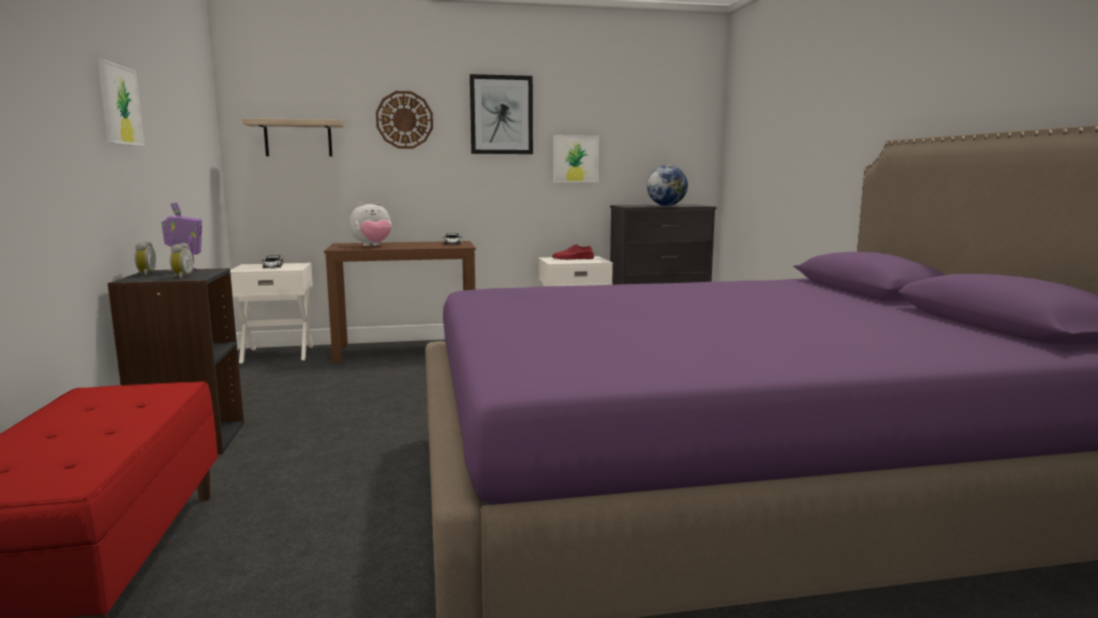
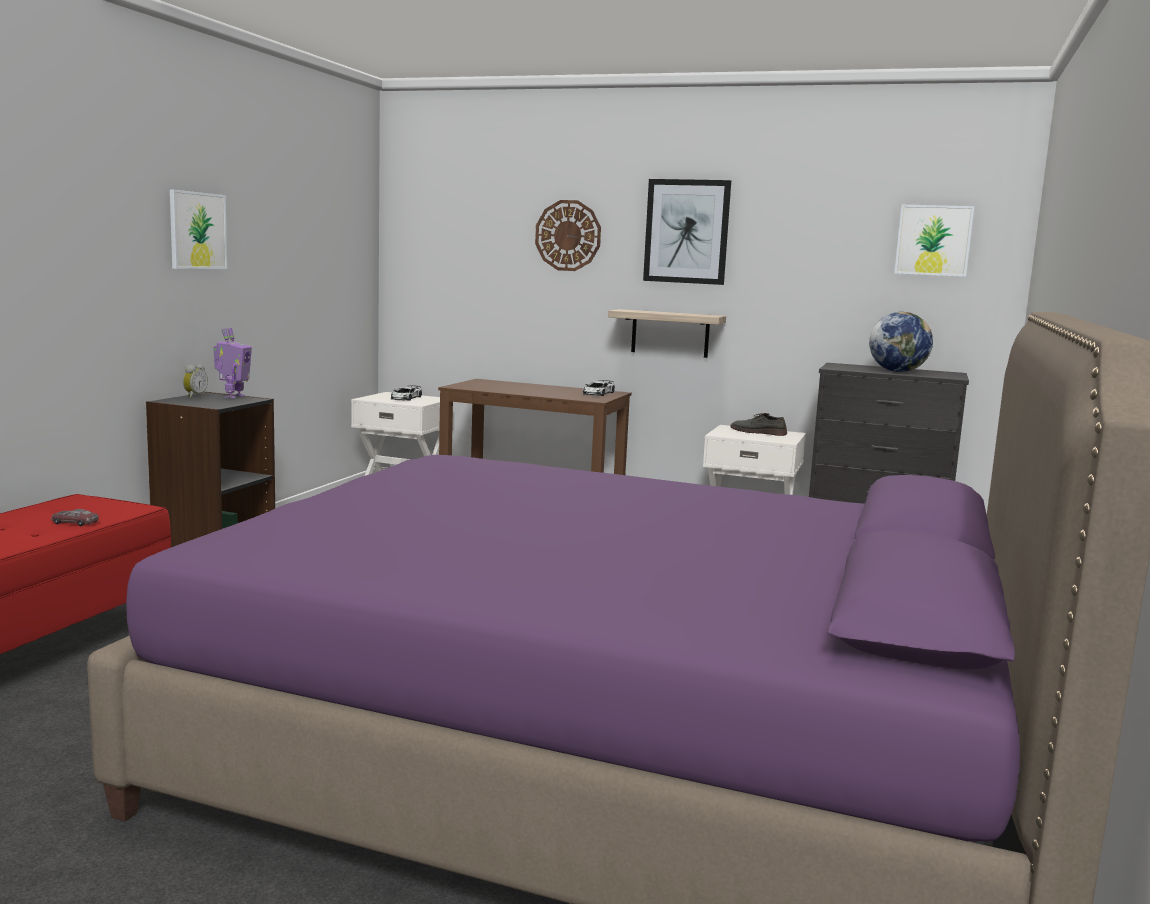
camera: 30 degrees right, 0 degrees up
alarm clock [170,243,194,279] -> none
shelf [243,118,344,157] -> shelf moved to [608,309,726,358]
plush toy [350,202,392,246] -> none
red shoe [552,244,594,260] -> grey shoe [730,413,787,436]
picture [553,135,599,182] -> picture moved to [894,205,974,277]
none -> toy car [51,509,99,526]

